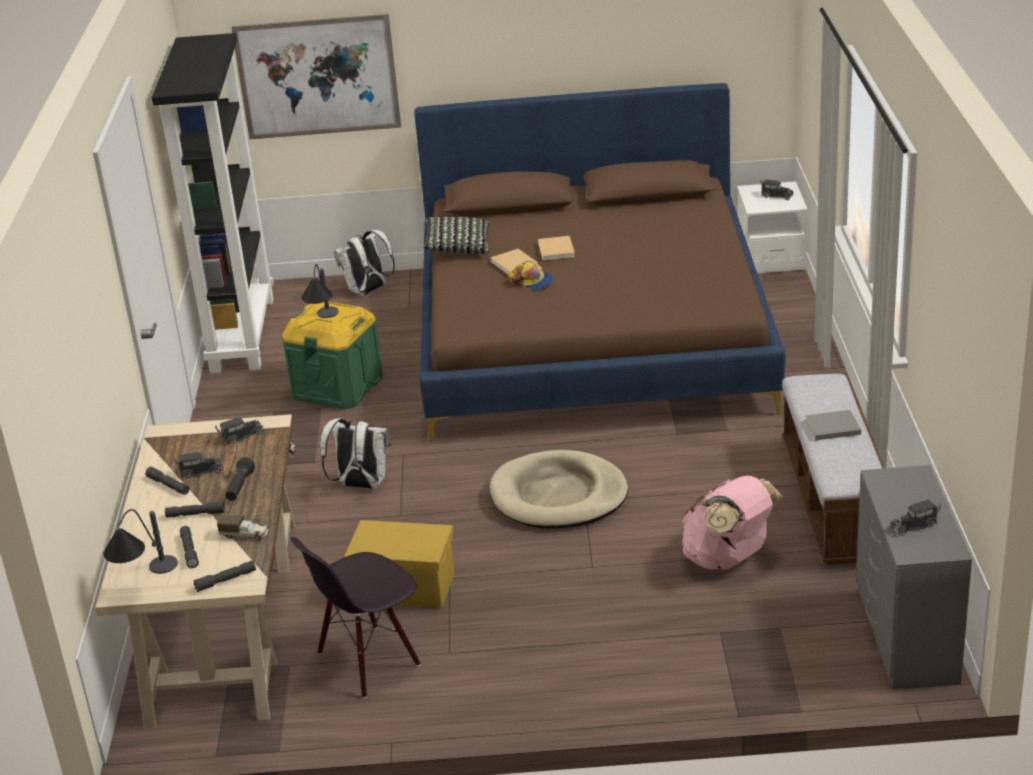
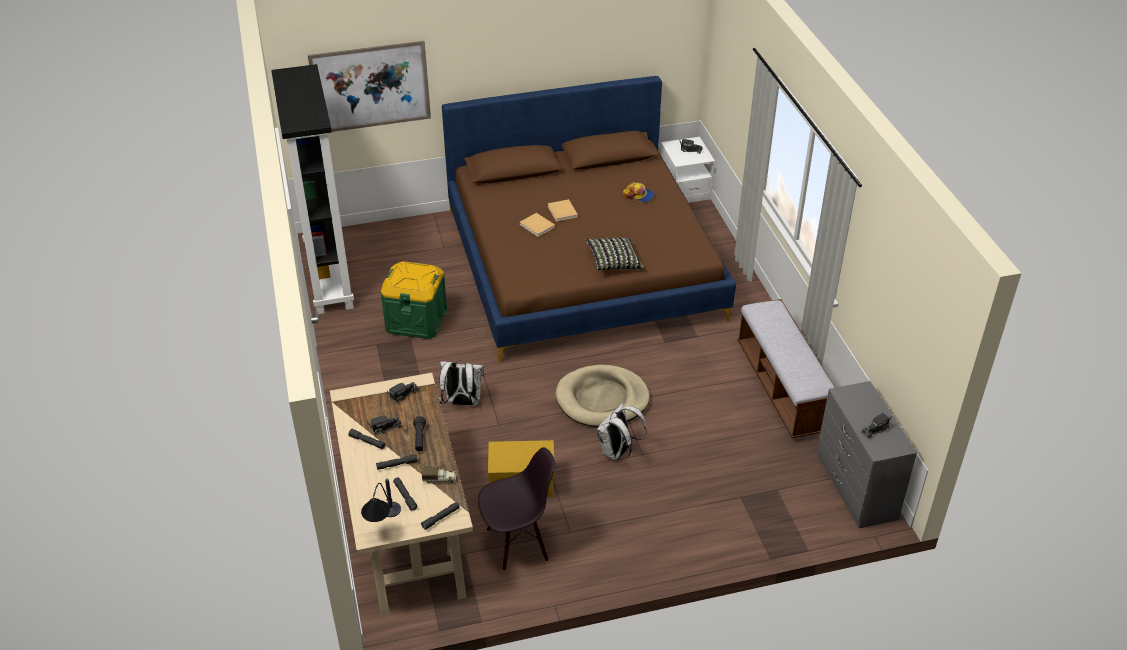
camera: 15 degrees left, 10 degrees up
black chair [290,537,421,698] -> black chair turned 150 degrees counterclockwise [478,447,555,571]
table lamp [302,264,339,318] -> none
white backpack [334,230,395,296] -> white backpack moved to [597,403,647,461]
pillow [424,217,490,254] -> pillow moved to [585,238,644,270]
cap [508,261,554,290] -> cap moved to [623,182,654,203]
pink backpack [682,476,783,570] -> none
grey book [805,410,861,440] -> none

